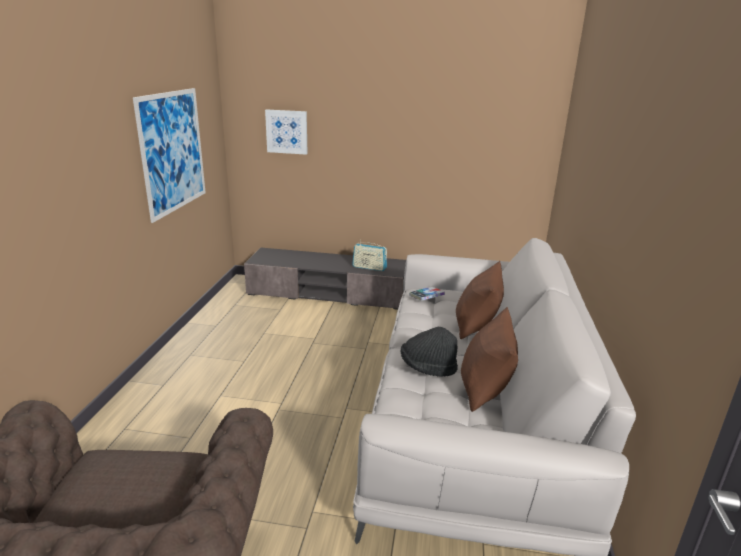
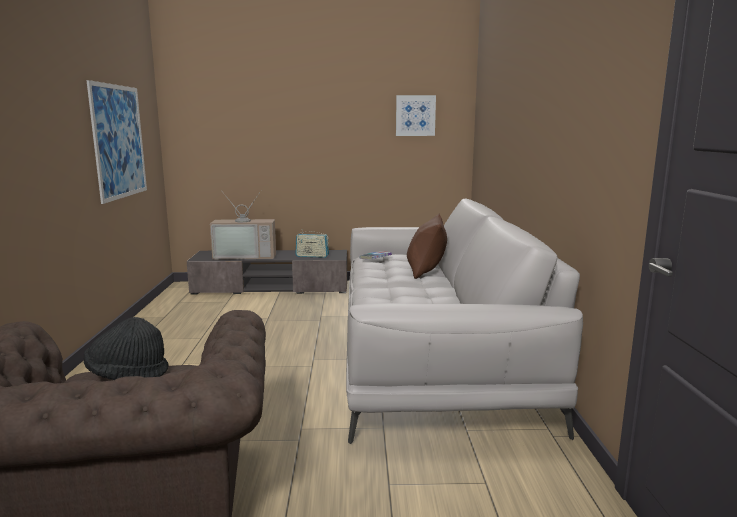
camera: 10 degrees left, 10 degrees down
picture [265,109,308,155] -> picture moved to [396,95,436,136]
black hat [400,327,458,377] -> black hat moved to [84,317,169,380]
brown pillow [461,307,518,412] -> none
none -> television [210,191,276,260]

